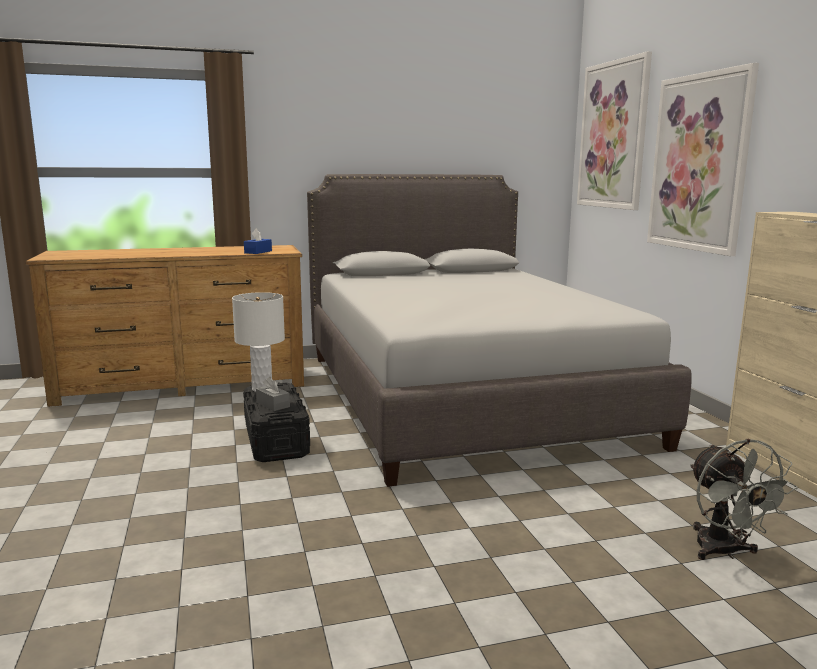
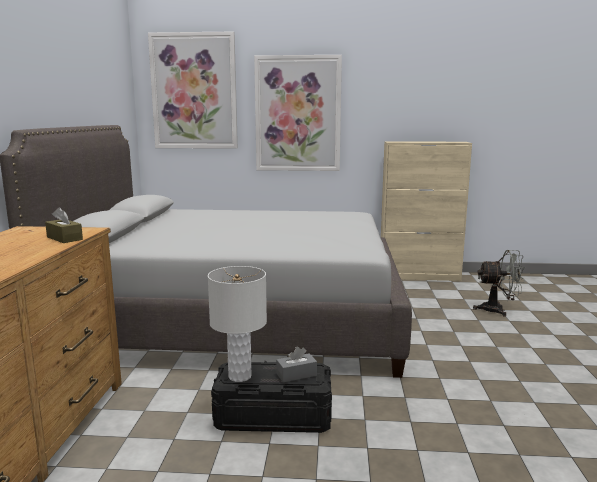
camera: 70 degrees left, 0 degrees up
blue tissue box [244,228,272,254] -> brown tissue box [45,207,83,243]

